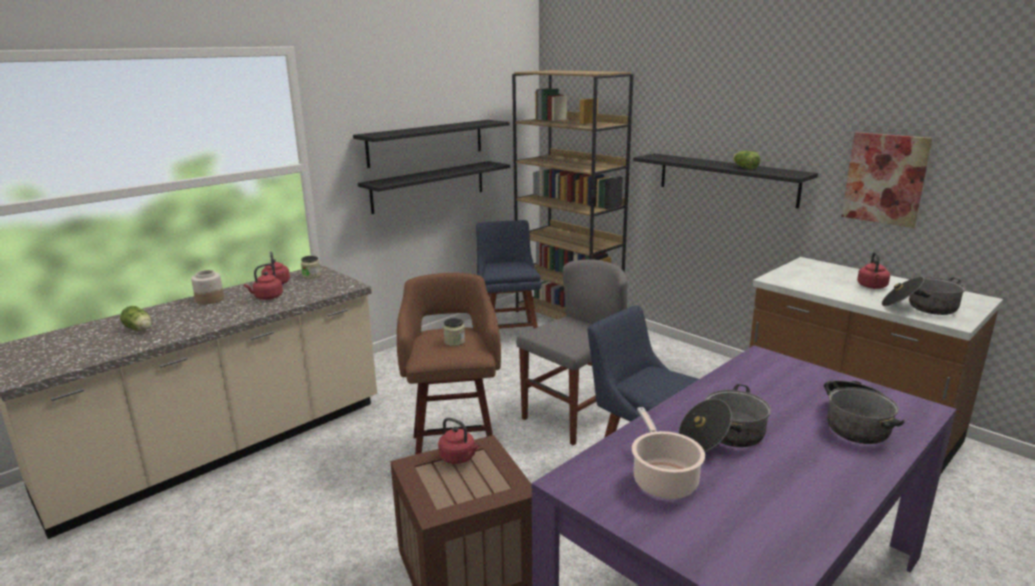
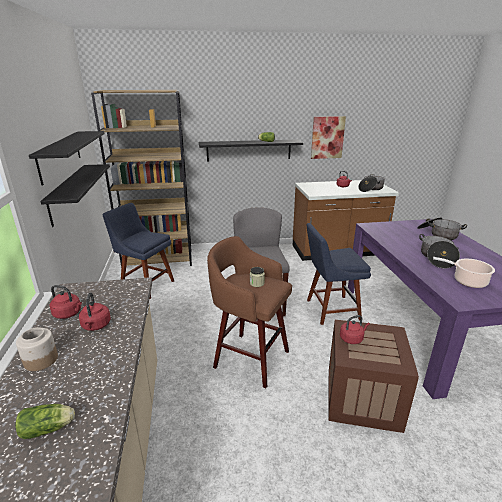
camera: 55 degrees left, 5 degrees up
jar [301,256,321,279] -> none

